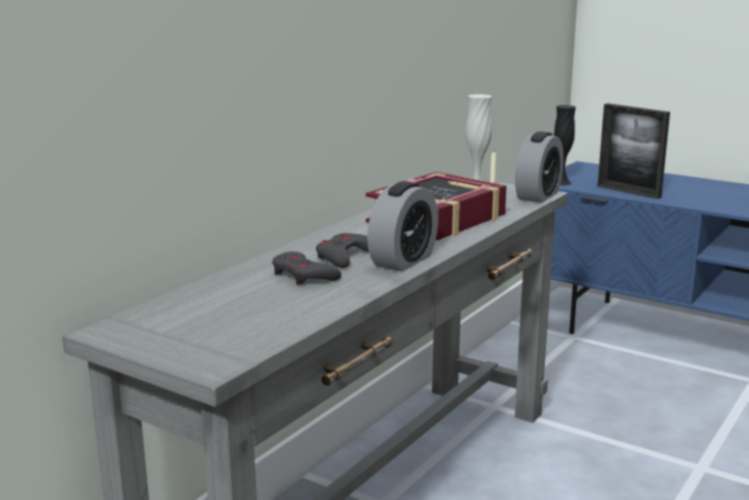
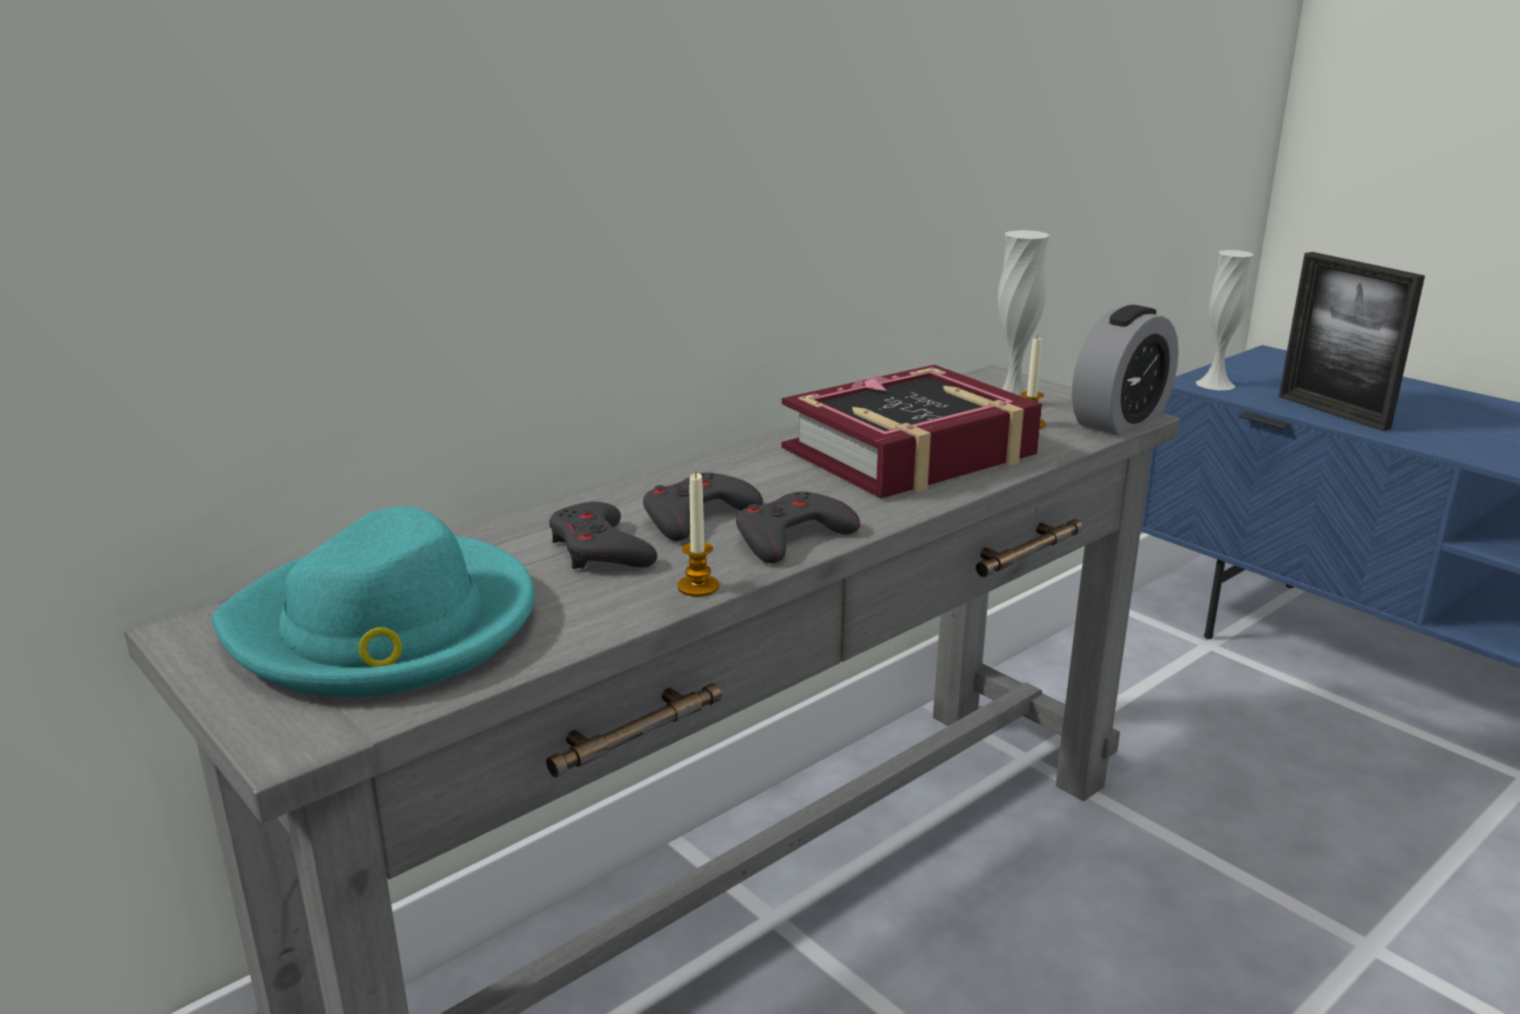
camera: 15 degrees right, 5 degrees up
alarm clock [367,181,438,272] -> grey game controller [736,491,860,563]
black vase [554,105,576,186] -> white vase [1196,250,1254,390]
none -> turquoise hat [212,506,535,697]
none -> candle [678,472,719,597]

